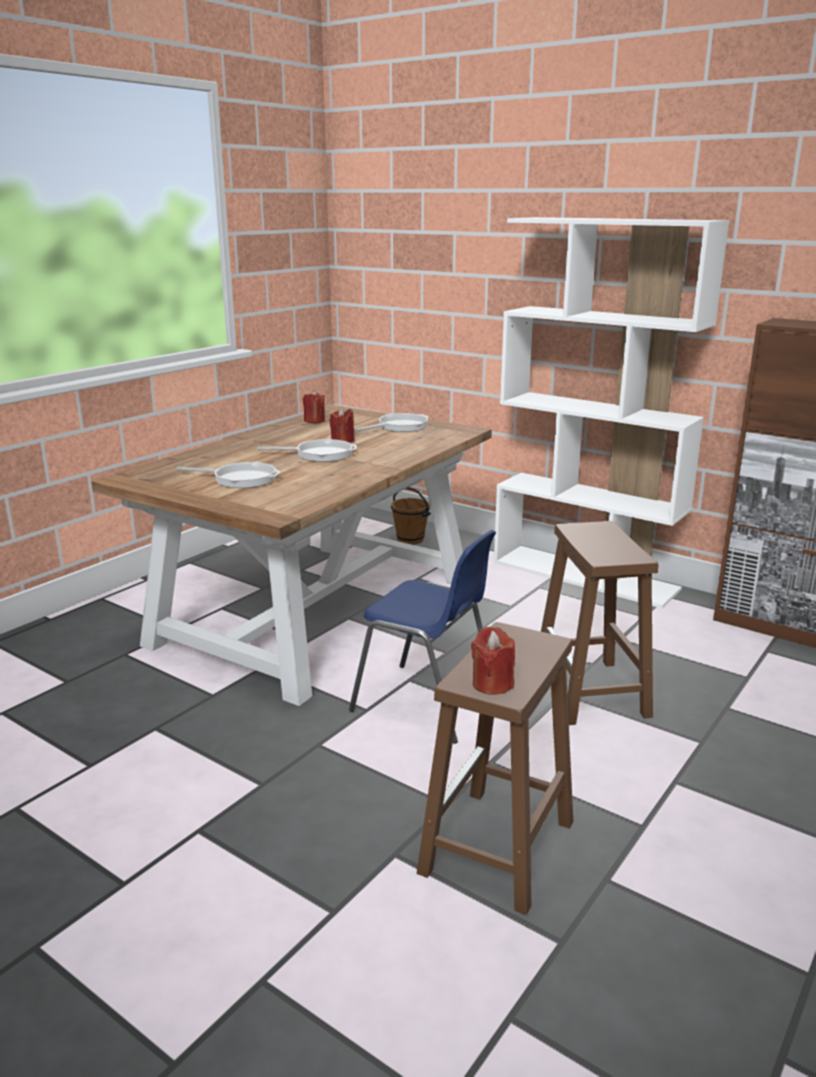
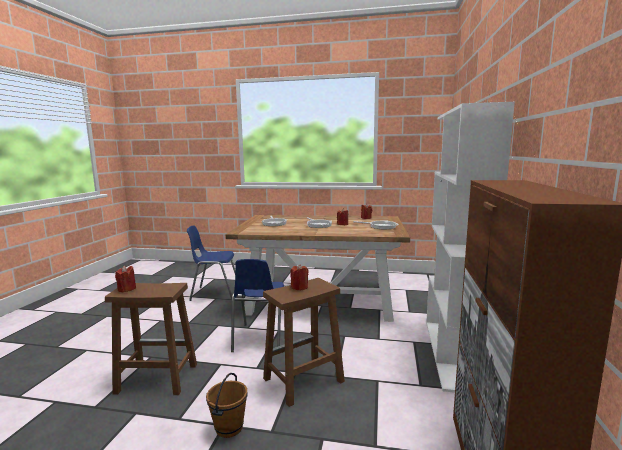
camera: 65 degrees right, 10 degrees down
brown bucket [391,487,431,545] -> brown bucket moved to [206,373,247,438]
none -> blue chair [187,225,235,301]
none -> red candle [290,264,309,291]

